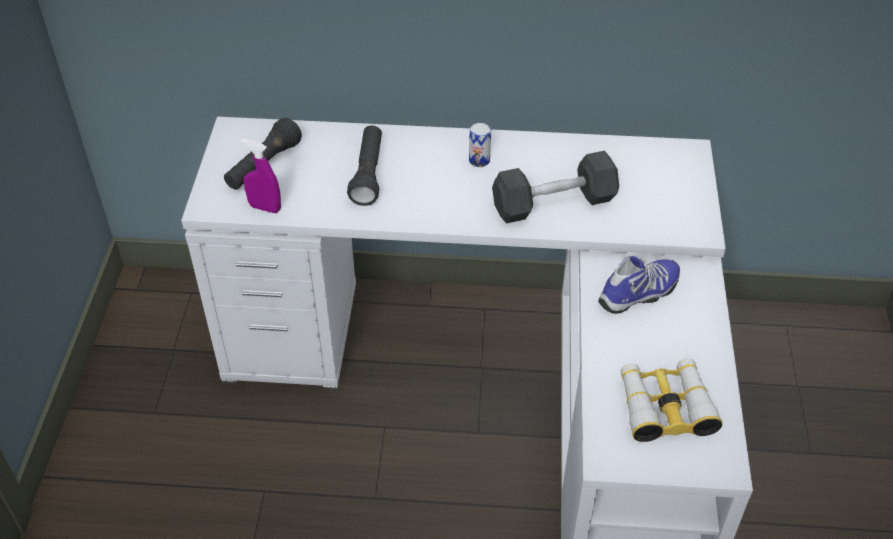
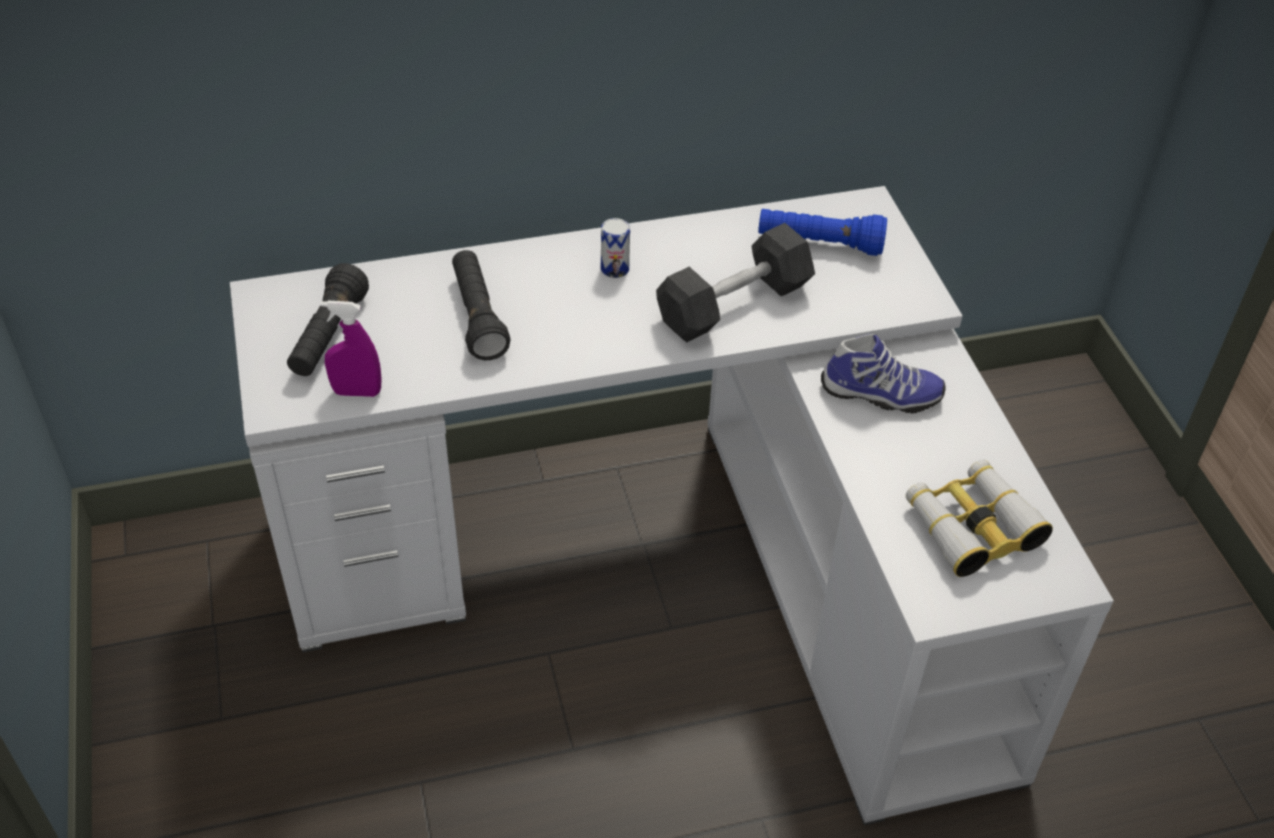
camera: 20 degrees left, 0 degrees up
shoe [598,256,680,314] -> shoe turned 60 degrees clockwise [821,334,946,414]
none -> blue flashlight [758,209,887,256]

